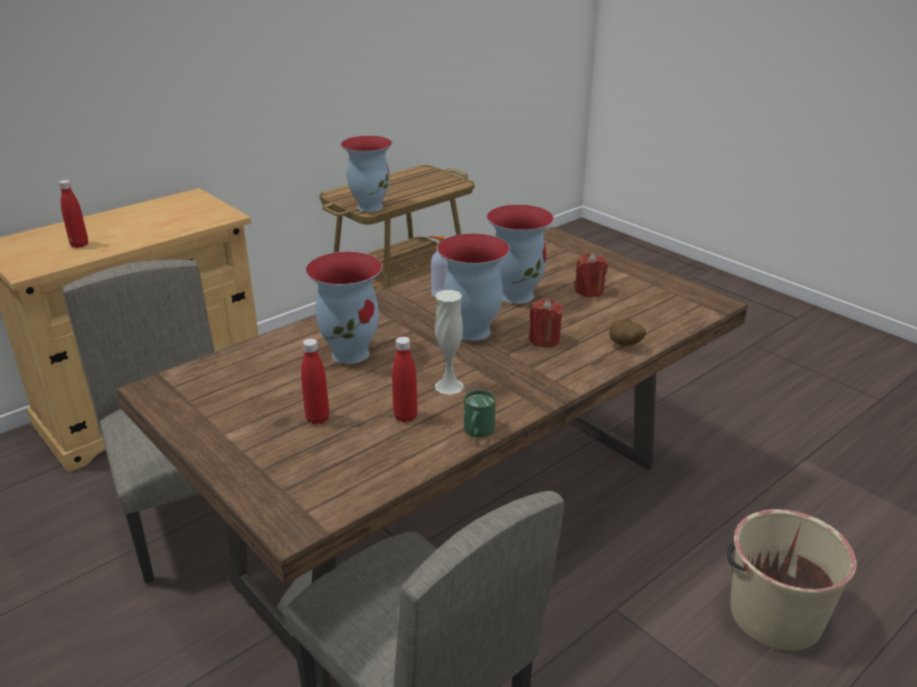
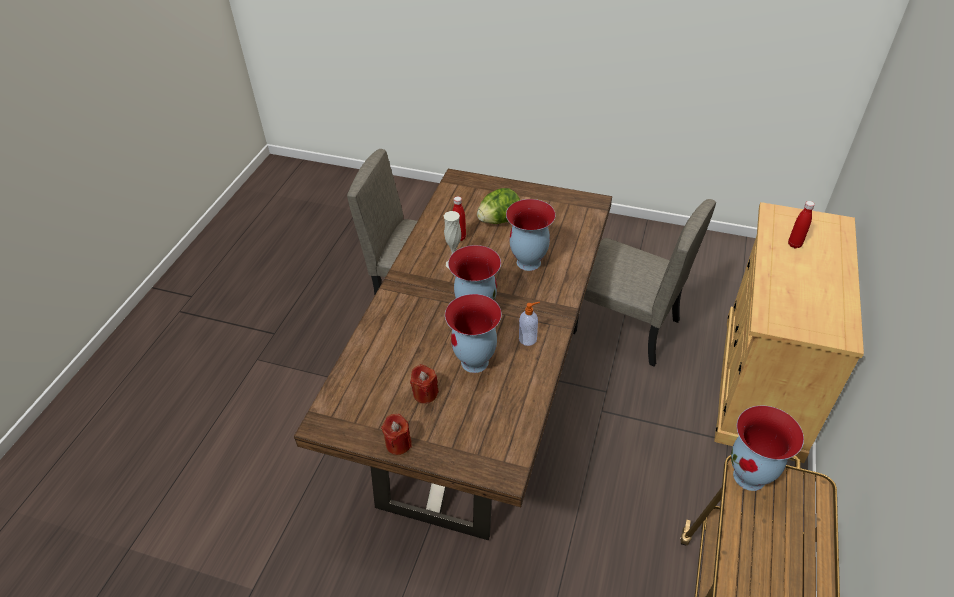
camera: 150 degrees right, 15 degrees up
red bottle [301,338,329,424] -> lettuce [477,188,520,224]
green mug [464,390,496,437] -> none
red candle [529,298,563,347] -> red candle moved to [381,414,412,455]
potato [609,319,646,346] -> none
beige bucket [726,509,857,651] -> none

